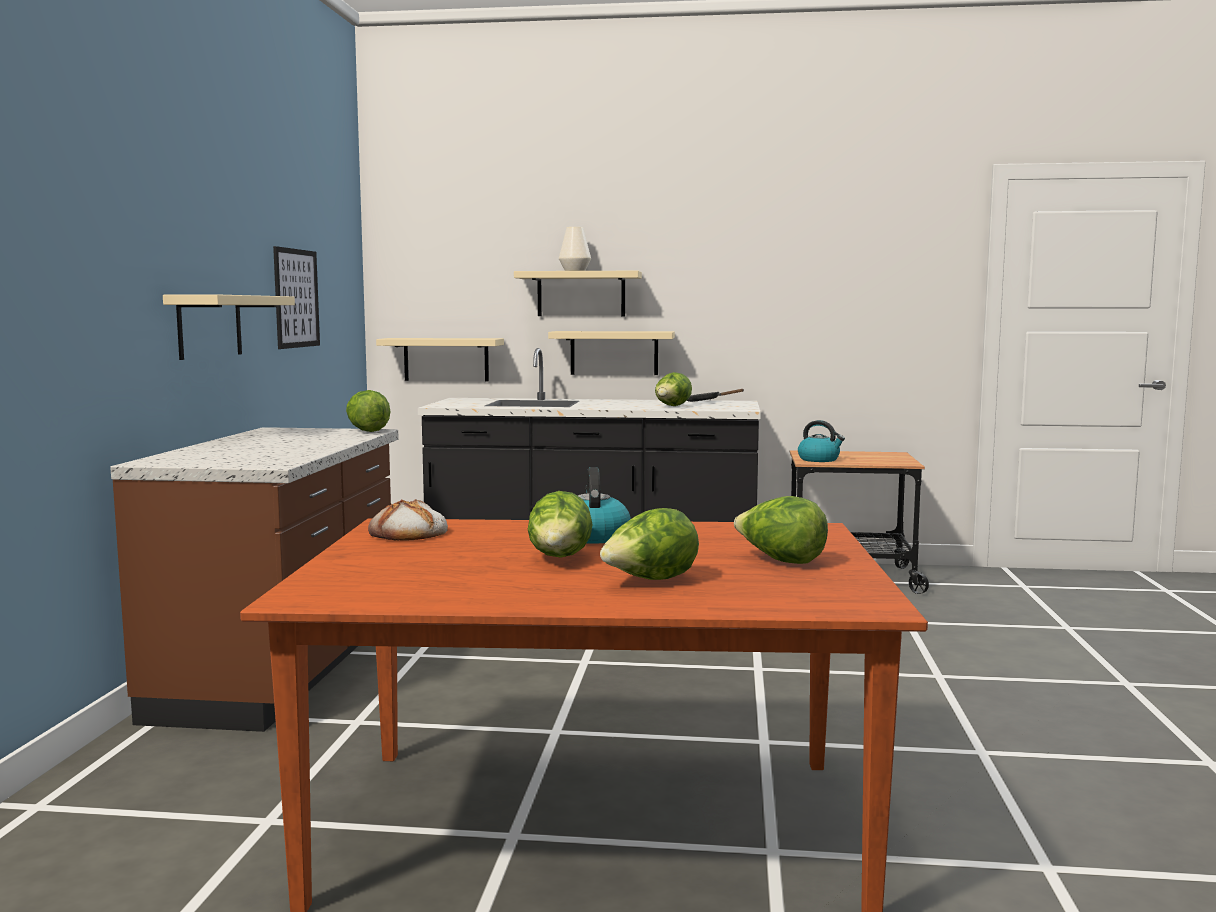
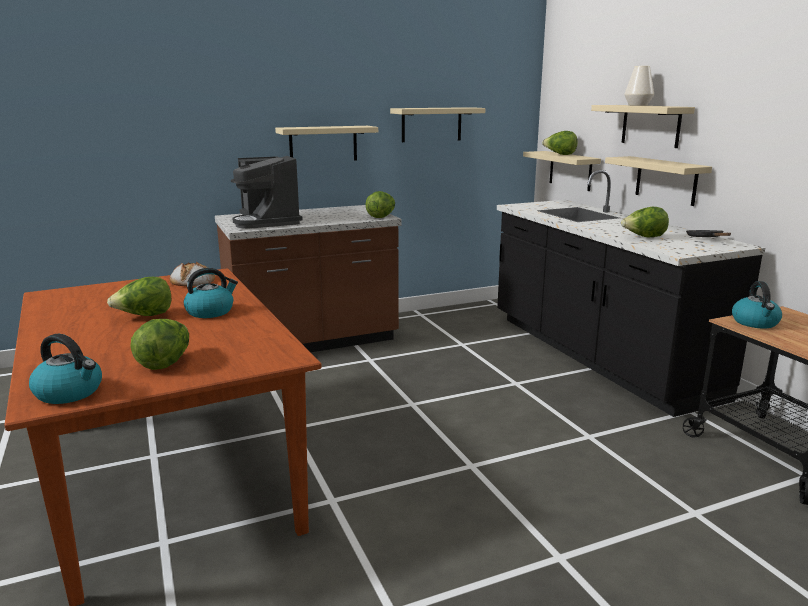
camera: 60 degrees right, 10 degrees up
picture [273,246,320,349] -> beige shelf [390,107,486,142]
lettuce [600,508,699,580] -> lettuce moved to [542,131,578,155]
none -> kettle [29,334,102,404]
none -> coffee machine [231,156,303,228]

